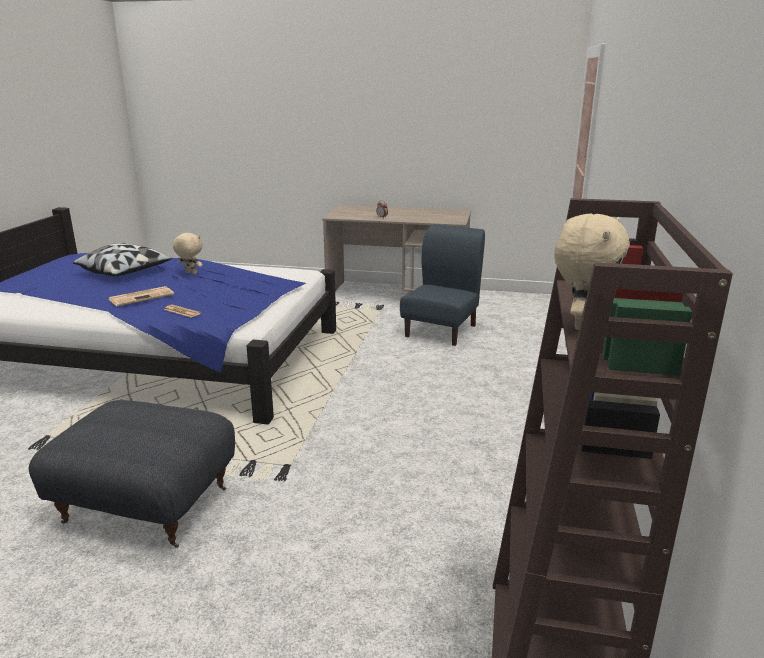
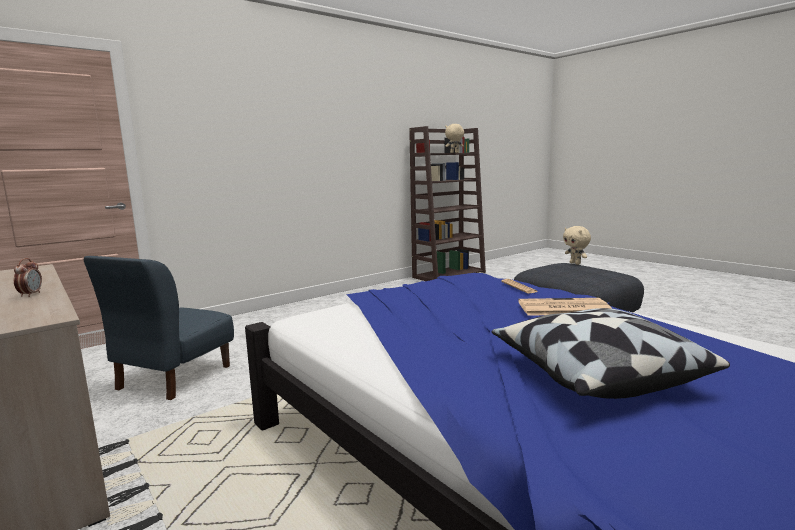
camera: 140 degrees left, 10 degrees down
beige plush toy [173,233,202,274] -> beige plush toy moved to [563,226,591,265]
blue chair [400,224,485,346] -> blue chair turned 45 degrees counterclockwise [84,256,234,400]

